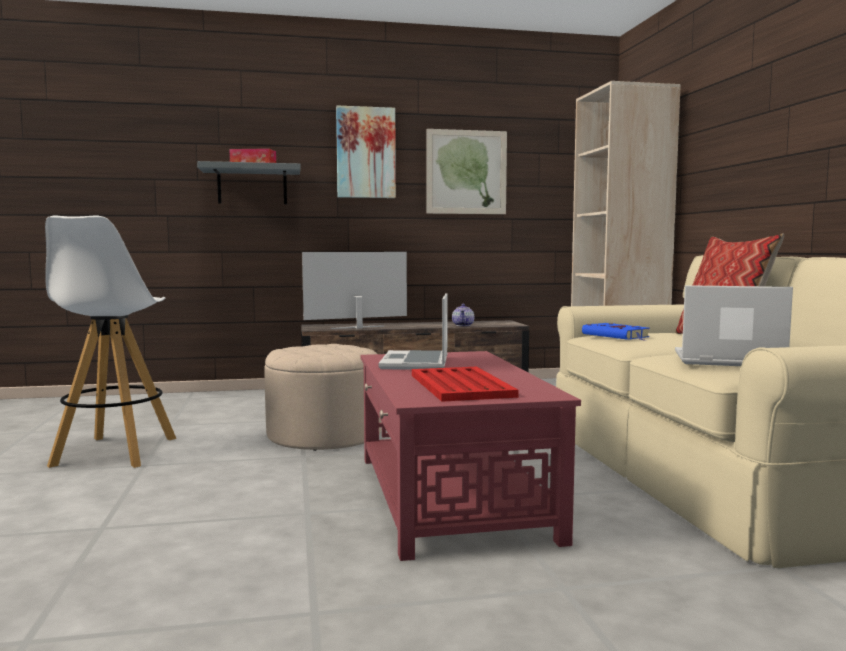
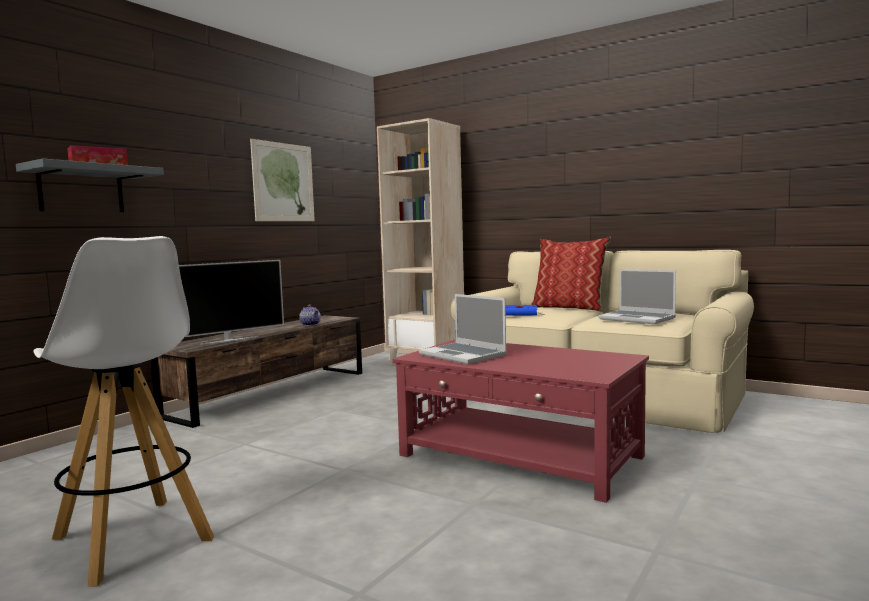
camera: 45 degrees left, 0 degrees up
beige ottoman [264,344,382,451] -> none
television [302,252,407,329] -> television turned 150 degrees counterclockwise [179,260,284,345]
picture [336,105,396,198] -> none
red tray [412,367,519,402] -> none
laptop [675,285,793,366] -> laptop turned 105 degrees counterclockwise [598,269,676,324]

